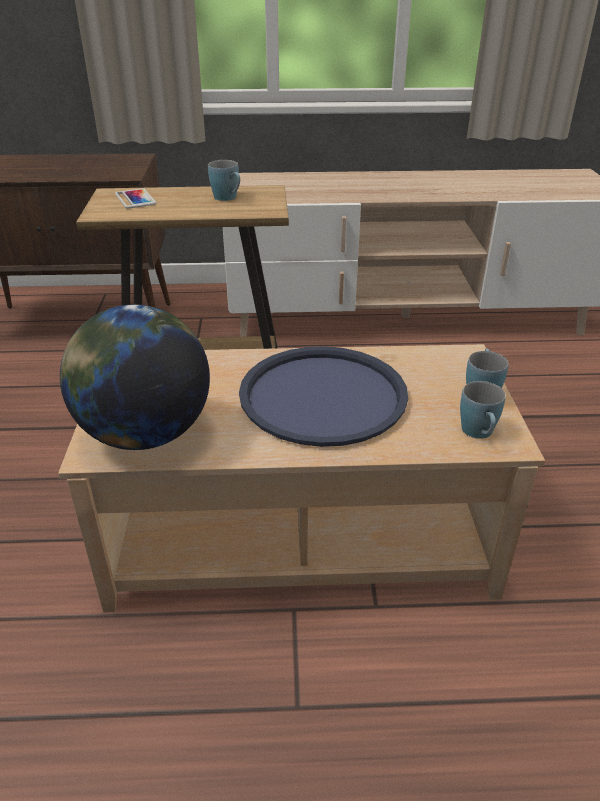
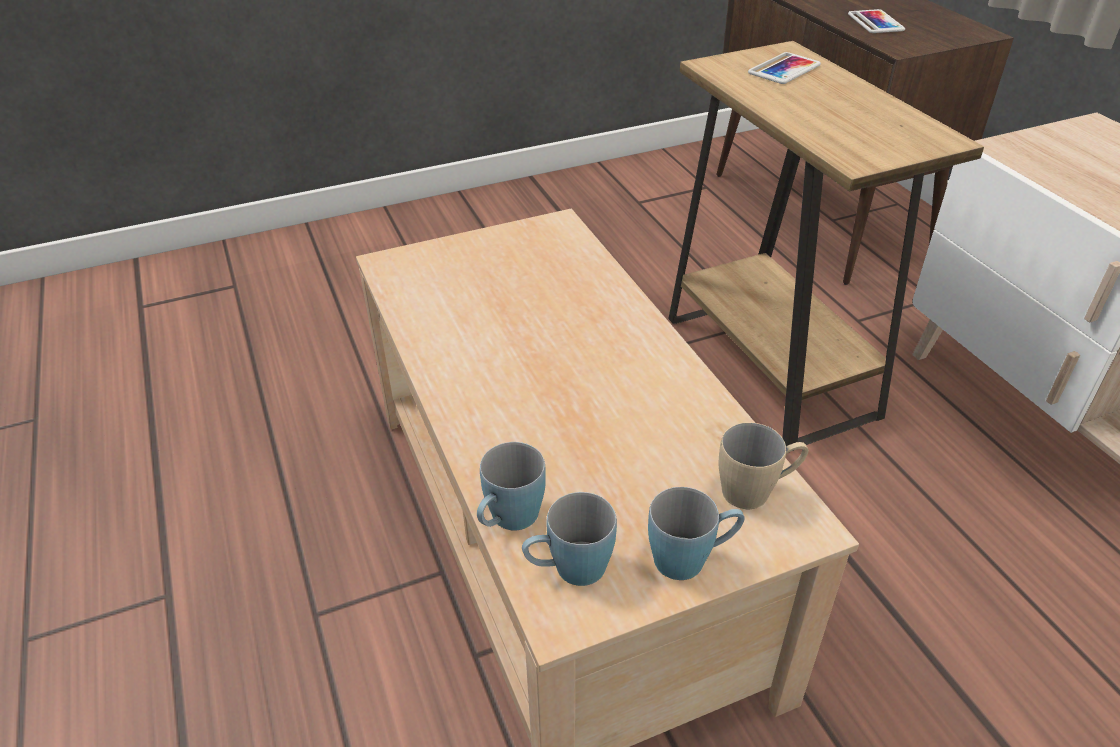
camera: 70 degrees right, 5 degrees up
globe [60,305,210,450] -> none
blue mug [208,160,240,201] -> blue mug moved to [477,442,546,530]
blue tray [239,346,408,447] -> none
none -> beige mug [719,423,808,509]
none -> phone [848,9,905,33]

